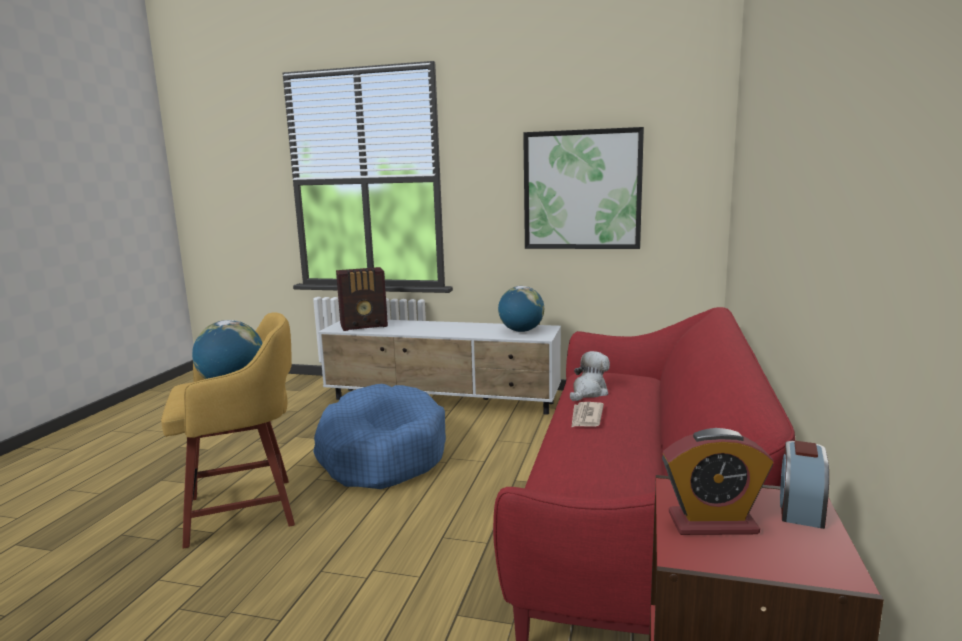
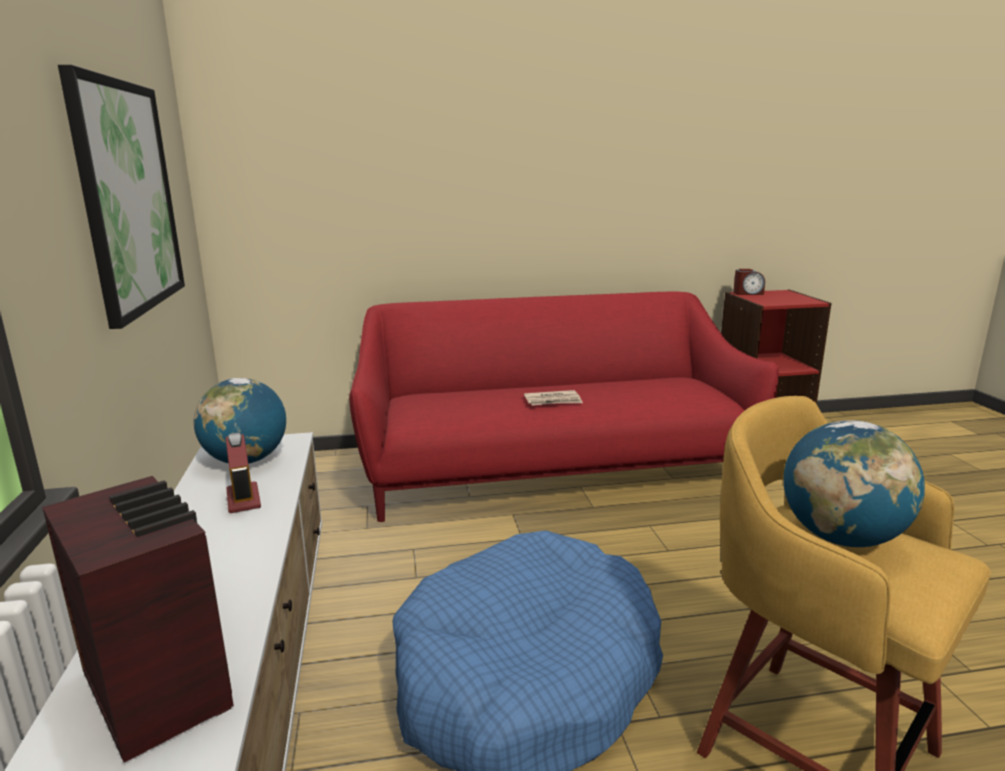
camera: 115 degrees left, 5 degrees up
plush toy [570,351,610,401] -> none
alarm clock [662,428,773,535] -> alarm clock moved to [226,432,261,513]

